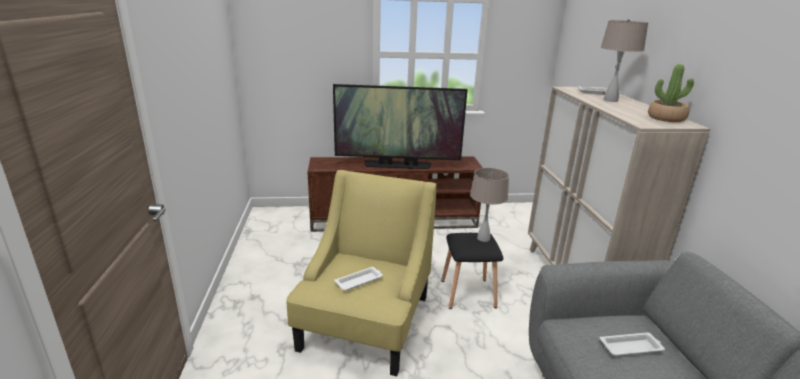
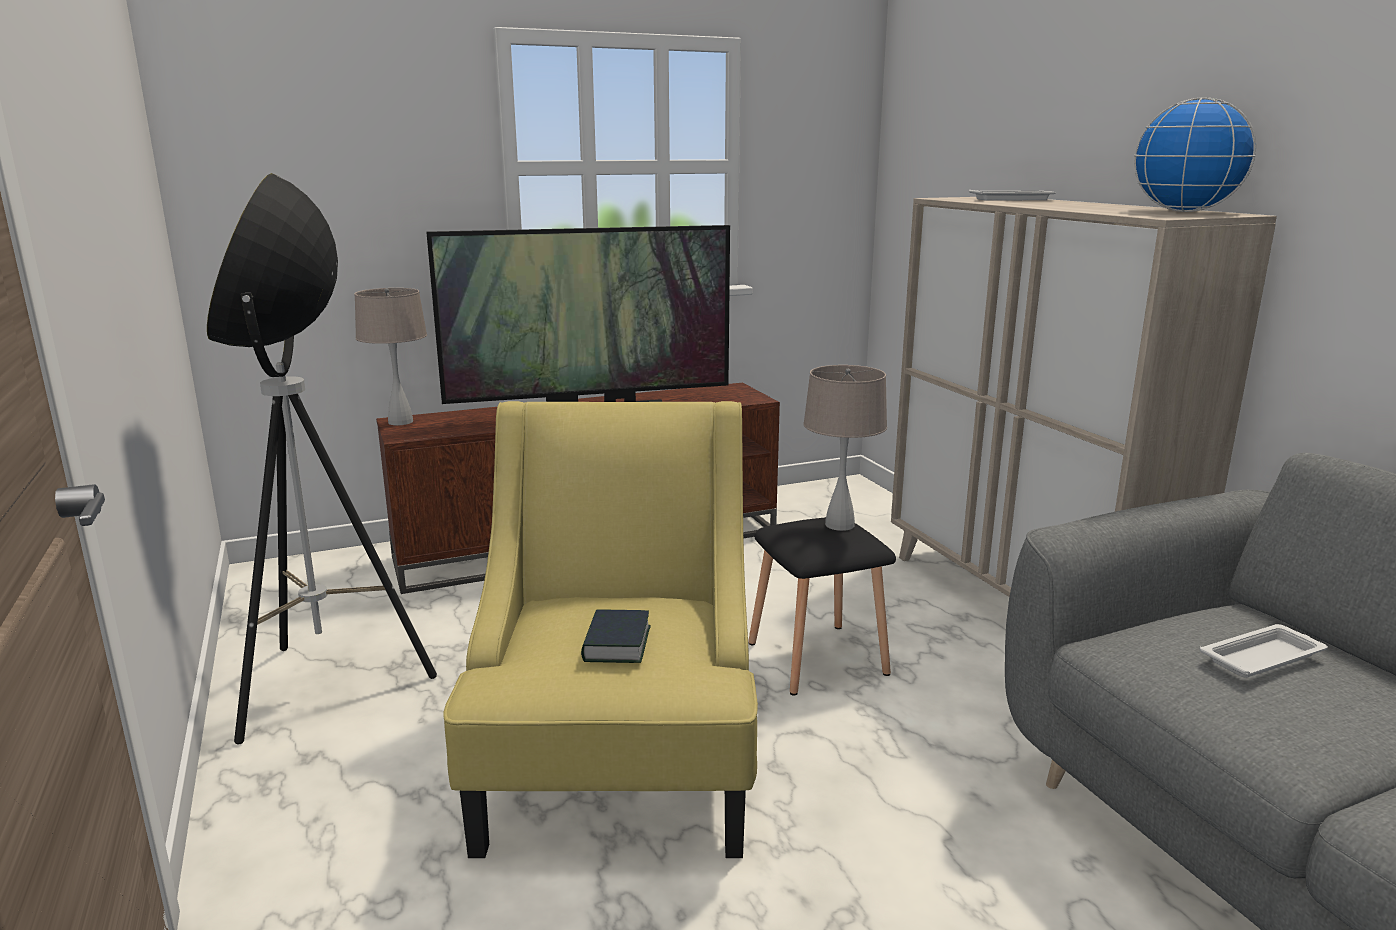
camera: 15 degrees left, 5 degrees down
white tray [334,267,383,291] -> book [581,609,651,663]
beige table lamp [601,19,648,102] -> beige table lamp moved to [354,288,427,425]
potted plant [648,64,694,122] -> globe [1134,97,1256,212]
none -> floor lamp [207,173,437,744]

